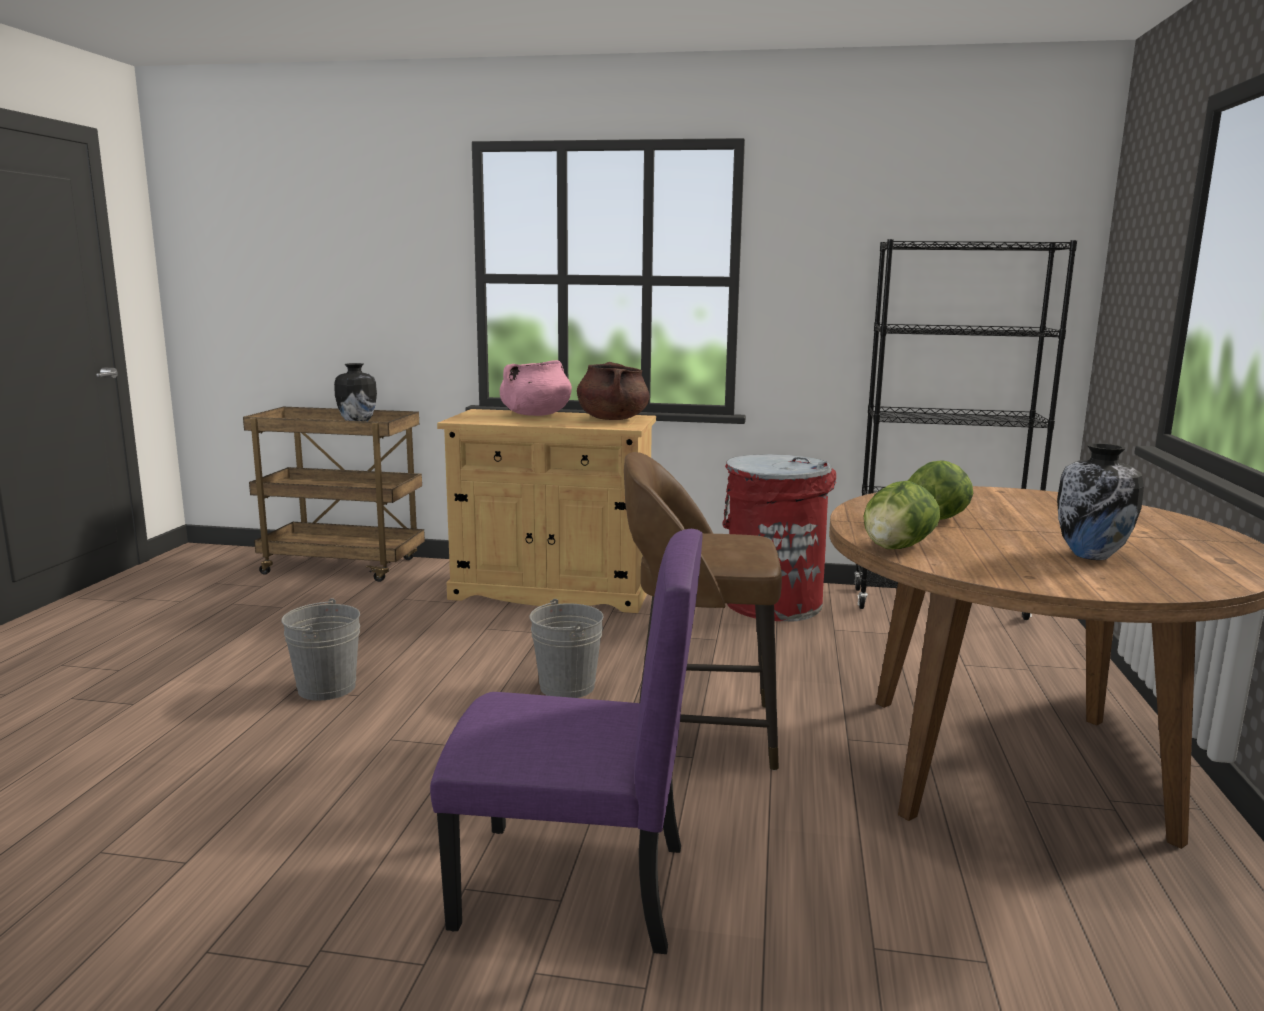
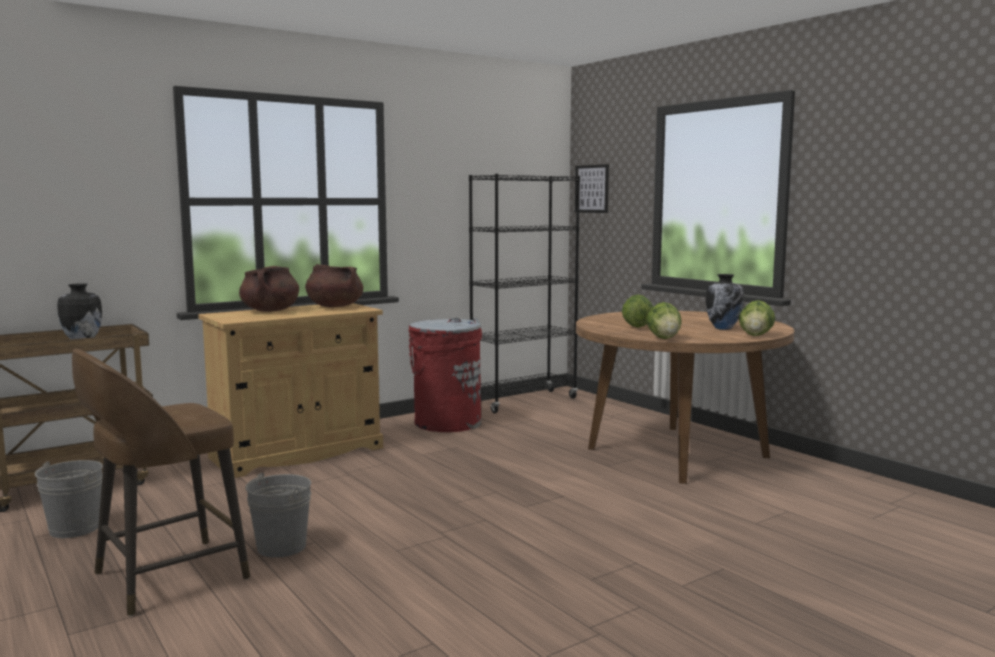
camera: 45 degrees left, 5 degrees down
purple chair [430,529,703,954] -> none
pink cooking pot [500,360,572,416] -> brown cooking pot [239,266,299,312]
grey bucket [529,599,604,698] -> grey bucket moved to [35,460,103,538]
brown stool [624,452,782,771] -> brown stool moved to [72,349,250,616]
none -> picture [575,164,609,213]
none -> lettuce [739,300,775,336]

